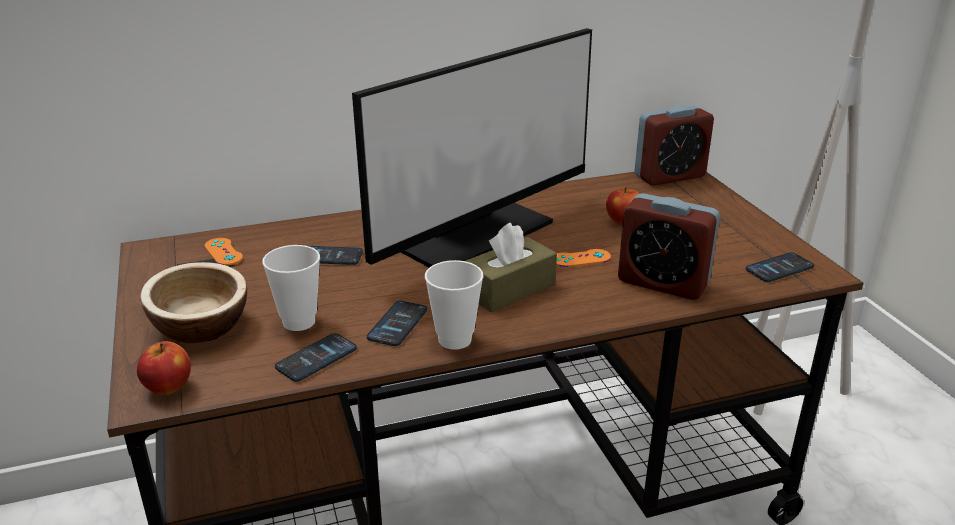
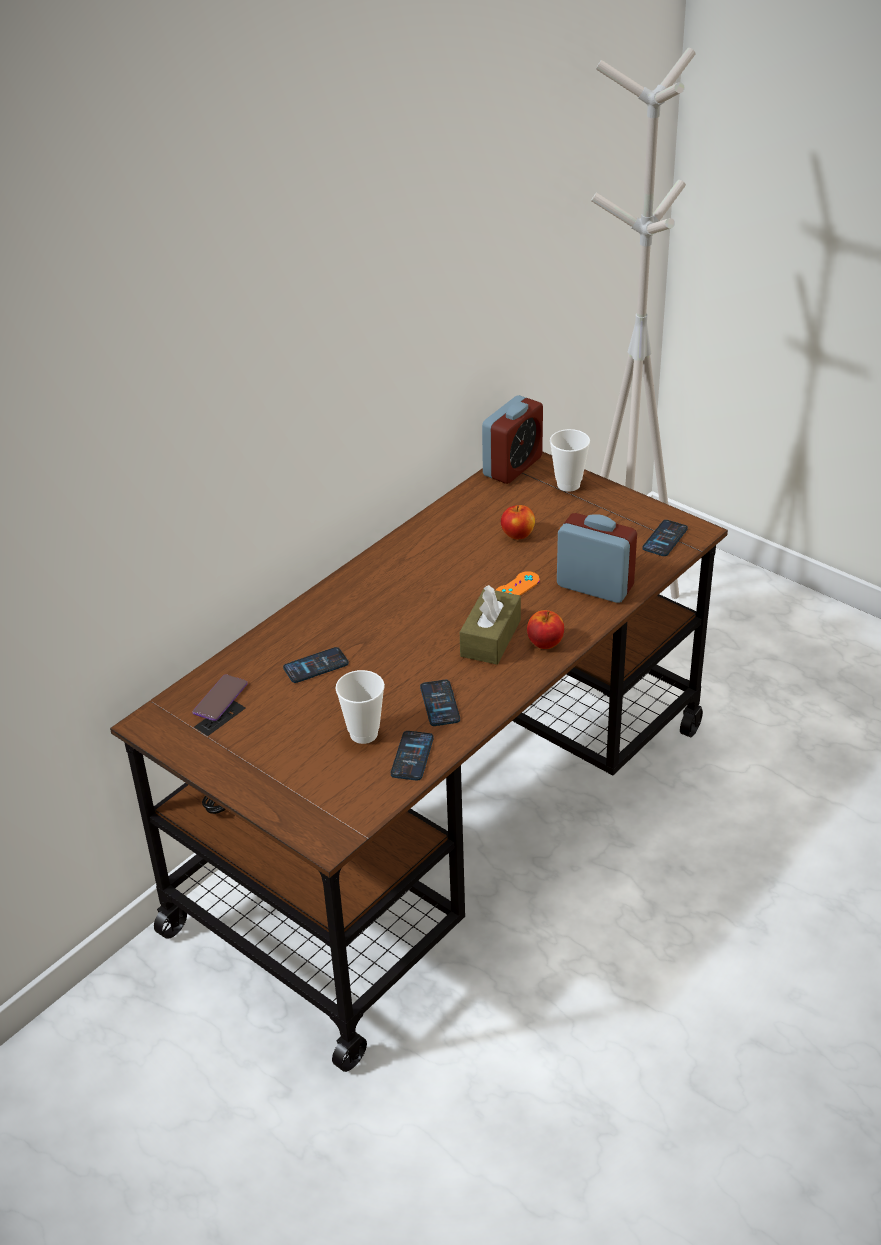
camera: 30 degrees left, 10 degrees up
apple [137,341,191,395] -> apple moved to [527,610,564,649]
bowl [141,262,247,343] -> none
orange game controller [204,238,243,266] -> phone [192,674,248,721]
monitor [352,28,592,268] -> none
cup [425,260,484,350] -> cup moved to [550,429,590,492]
alarm clock [618,193,720,300] -> alarm clock turned 150 degrees counterclockwise [557,513,637,603]

